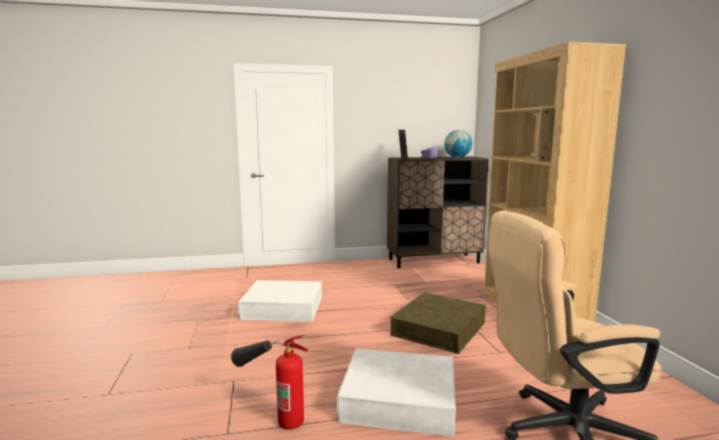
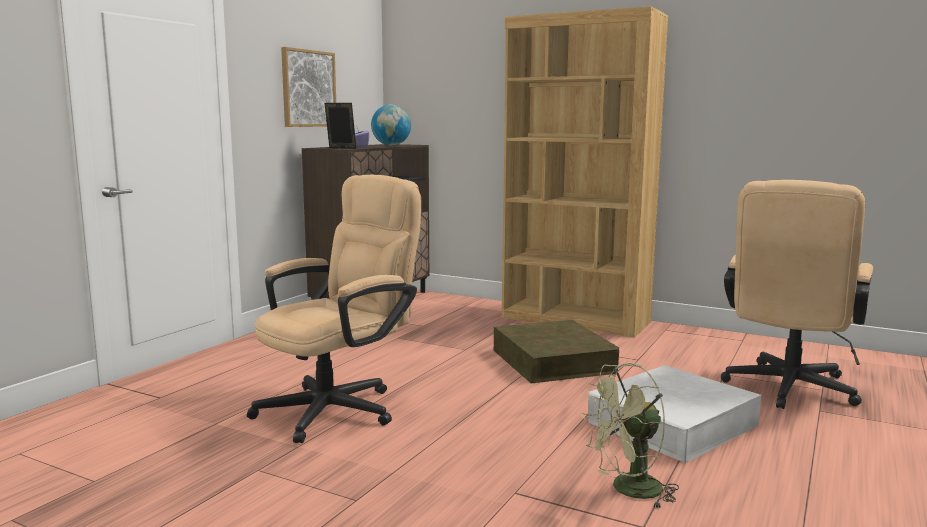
camera: 50 degrees left, 0 degrees up
fire extinguisher [231,335,309,429] -> green fan [582,363,679,509]
white storage box [238,280,322,322] -> beige office chair [247,175,421,443]
none -> picture [281,47,336,127]

